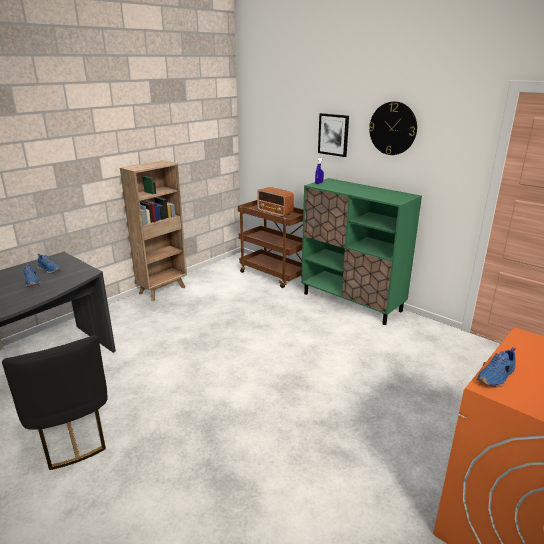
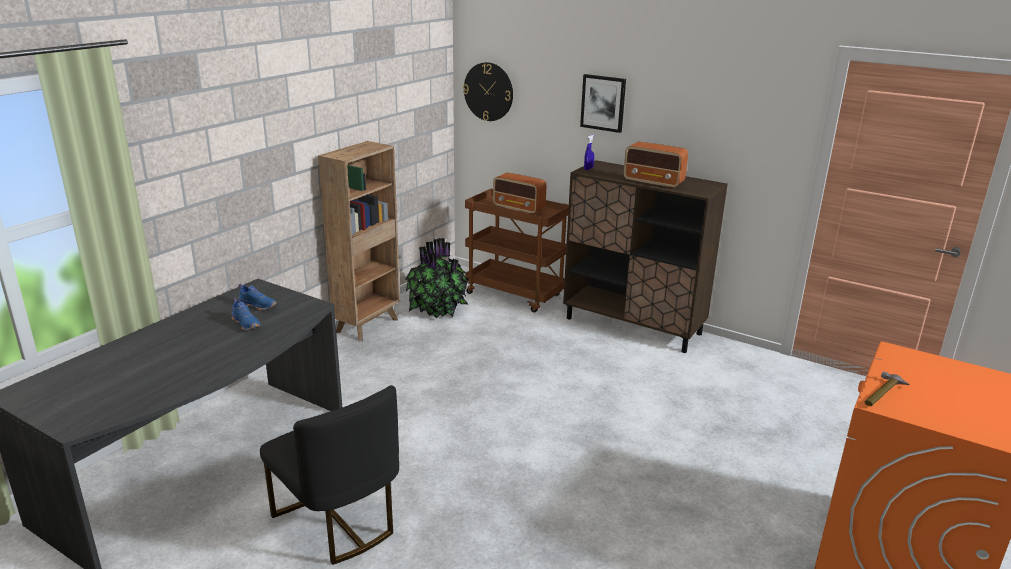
camera: 10 degrees left, 0 degrees up
green cabinet [301,178,422,325] -> brown cabinet [563,160,728,353]
wall clock [369,102,417,155] -> wall clock moved to [463,62,513,121]
blue shoe [477,347,516,388] -> hammer [865,371,909,406]
none -> potted plant [405,238,469,318]
none -> radio [624,142,688,189]

